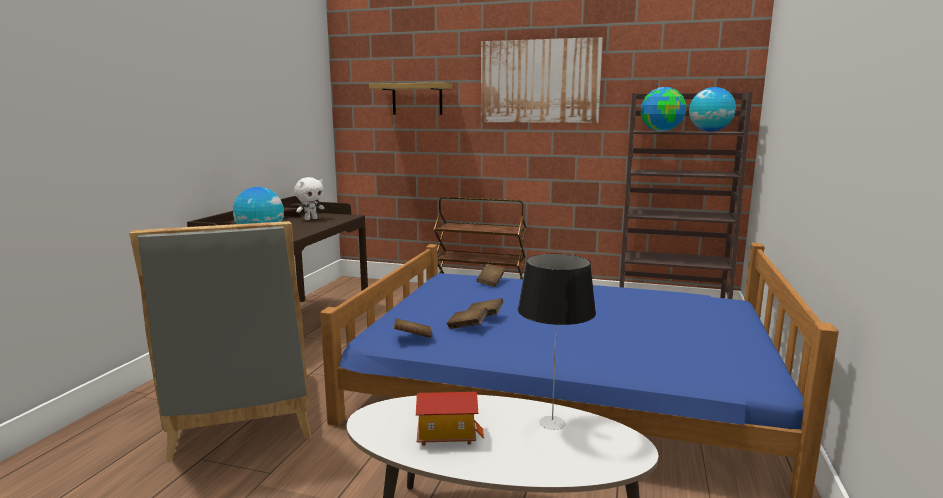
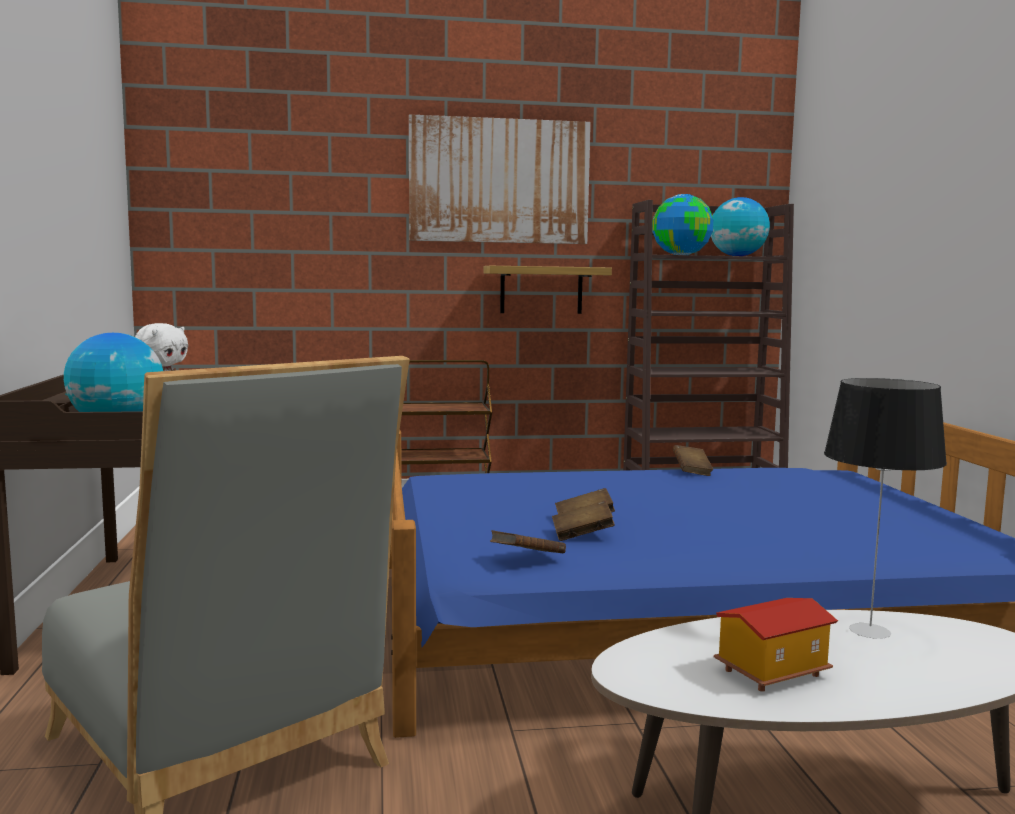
camera: 25 degrees left, 5 degrees down
shelf [369,83,453,115] -> shelf moved to [483,266,612,314]
brown book [477,264,505,287] -> brown book moved to [673,445,713,476]

